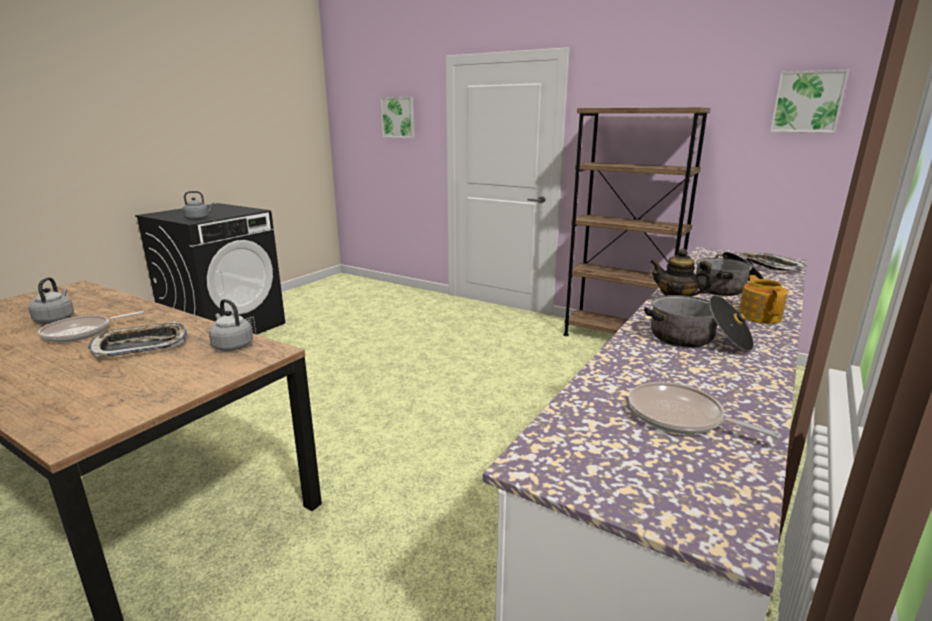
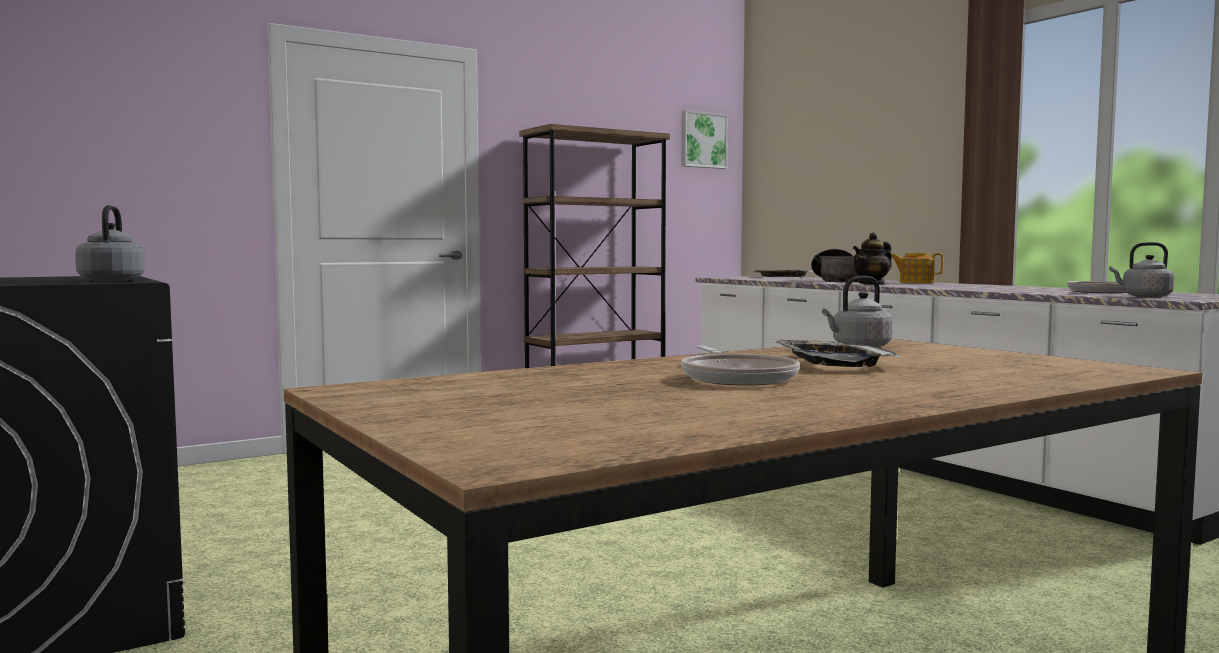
camera: 65 degrees left, 15 degrees down
grey kettle [28,277,74,323] -> grey kettle moved to [1109,242,1175,298]
picture [381,97,415,138] -> none
cooking pot [644,295,754,352] -> none

